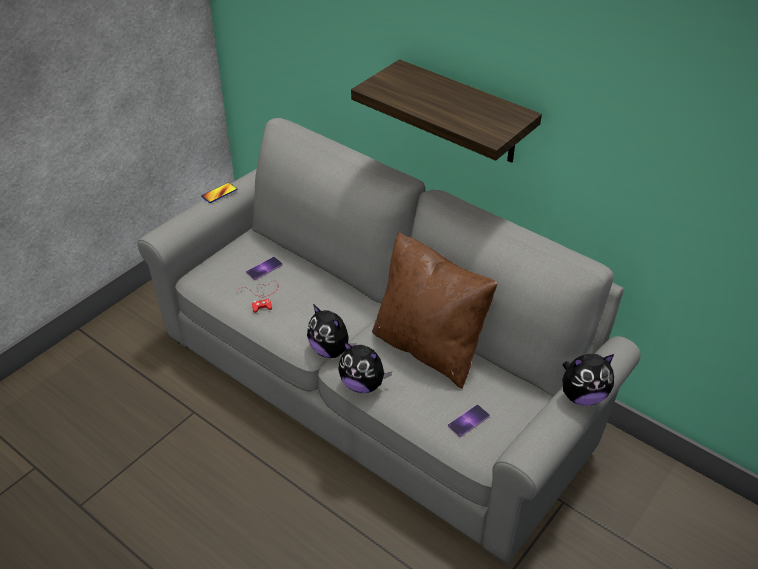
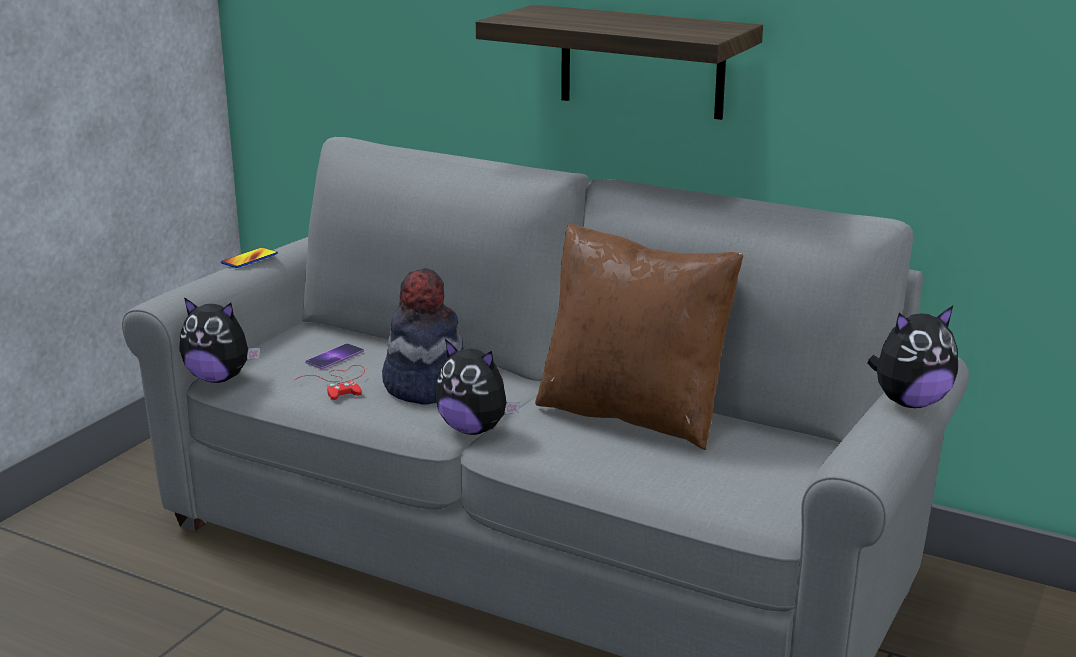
camera: 10 degrees left, 20 degrees down
plush toy [338,342,392,393] -> plush toy moved to [179,297,260,383]
phone [448,405,490,437] -> none
none -> hat [382,268,464,405]

